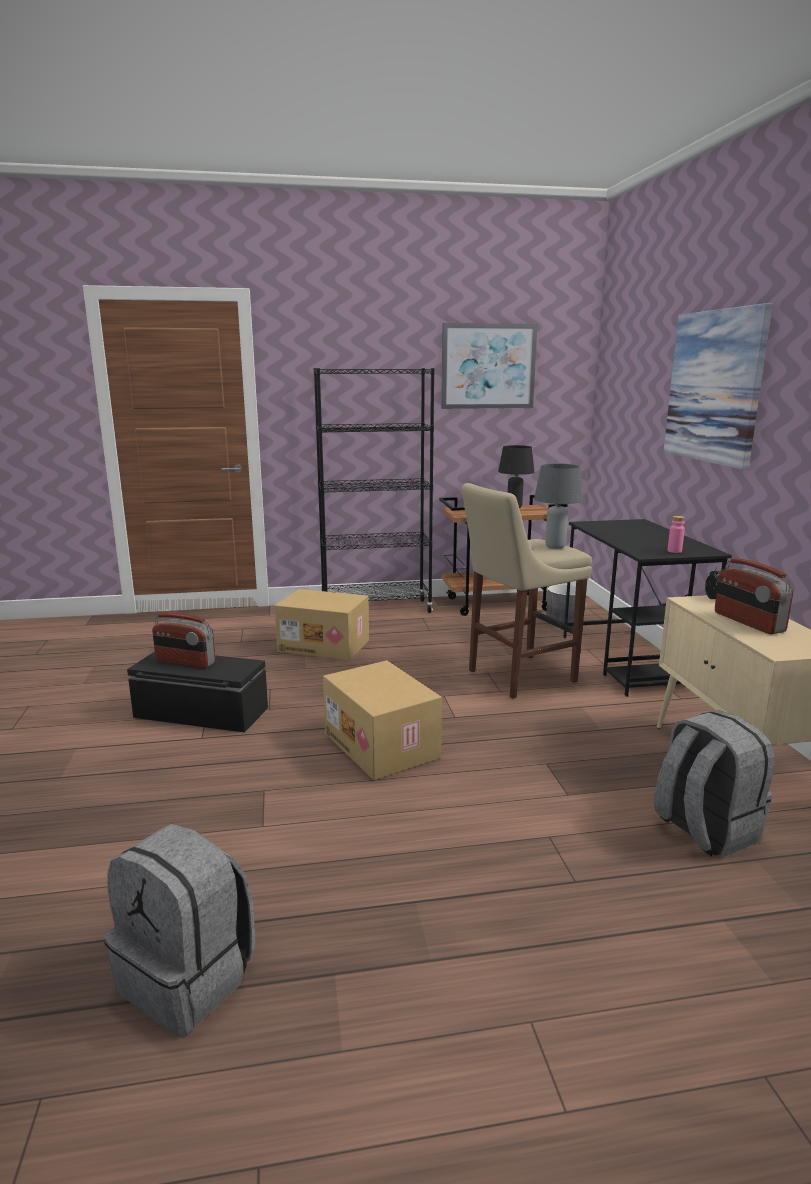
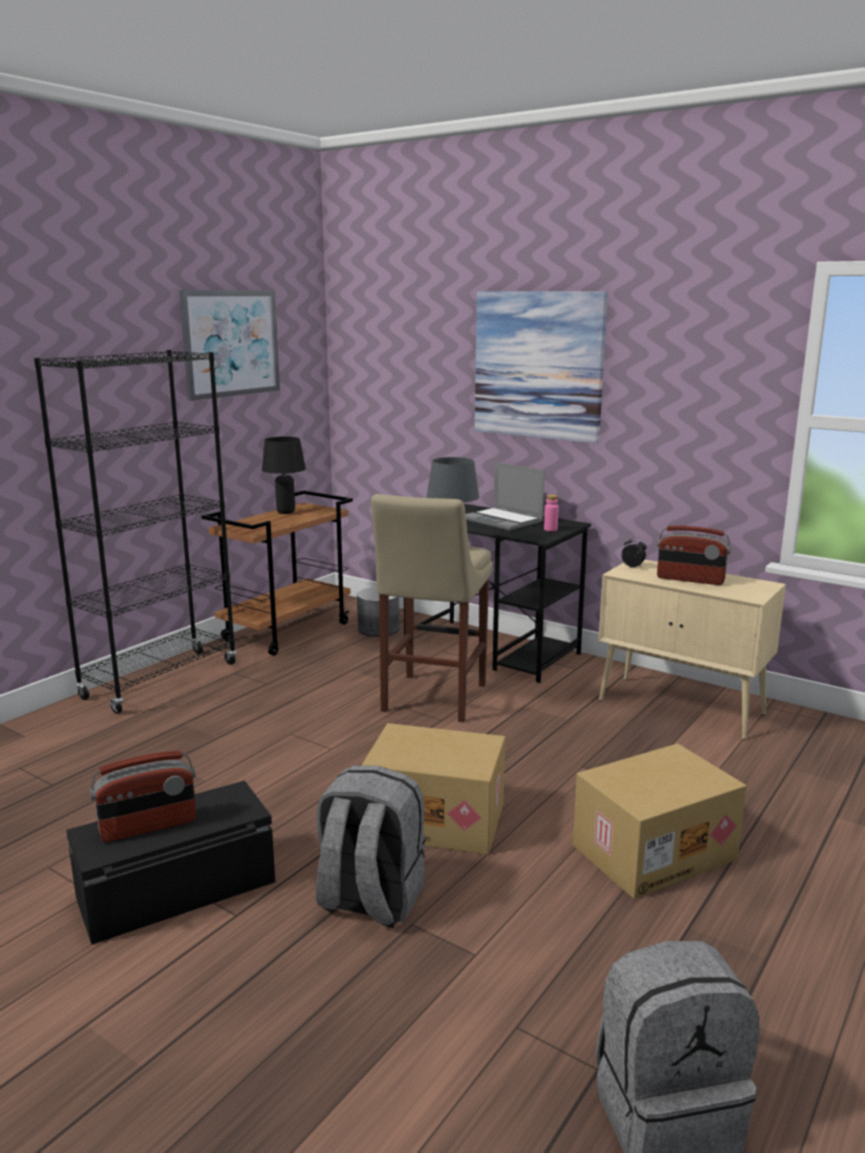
camera: 45 degrees left, 0 degrees up
cardboard box [275,589,369,661] -> cardboard box moved to [573,743,747,899]
grey backpack [654,710,775,858] -> grey backpack moved to [316,766,425,928]
none -> laptop [466,462,545,531]

